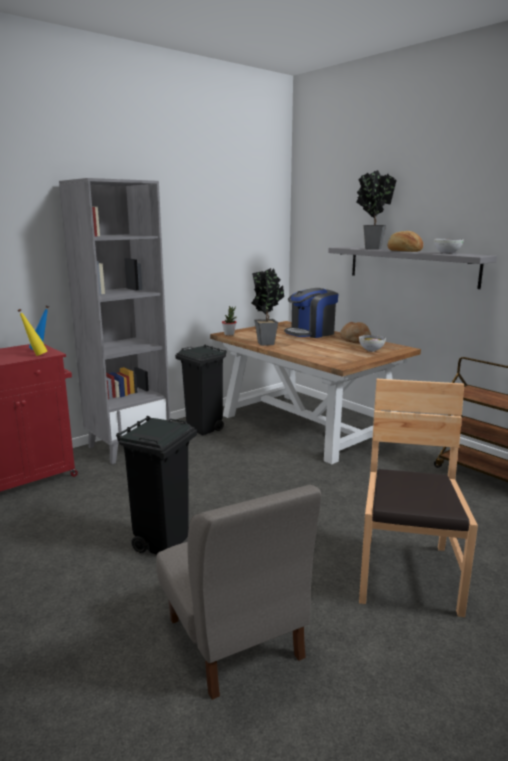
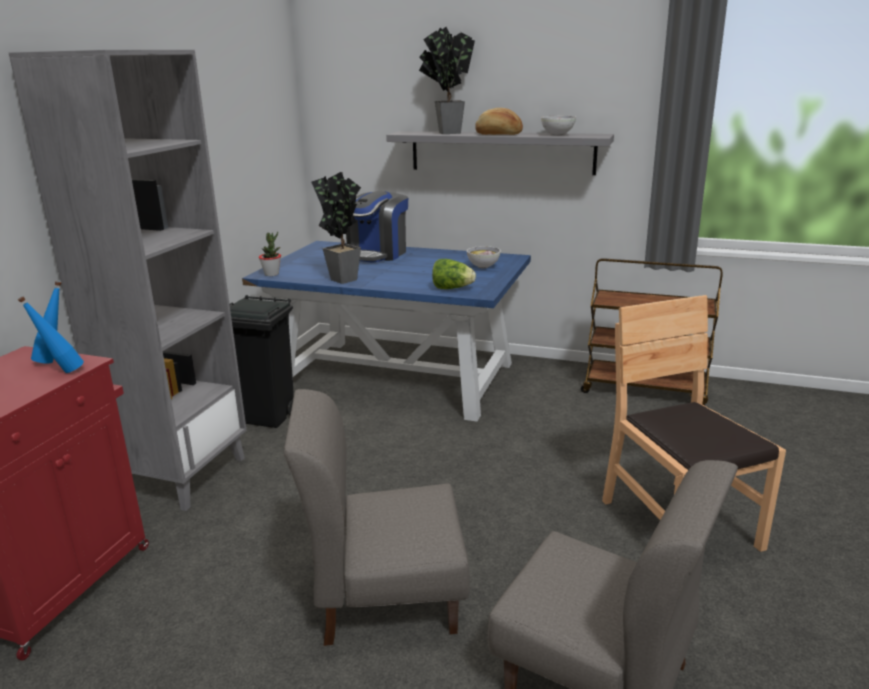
camera: 30 degrees left, 5 degrees up
yellow bottle [18,309,47,356] -> blue bottle [18,296,84,373]
black trash can [116,416,197,555] -> grey chair [284,389,470,646]
brown dining table [210,321,421,465] -> blue dining table [242,241,531,422]
bread [340,322,371,343] -> none
none -> lettuce [432,259,476,289]

